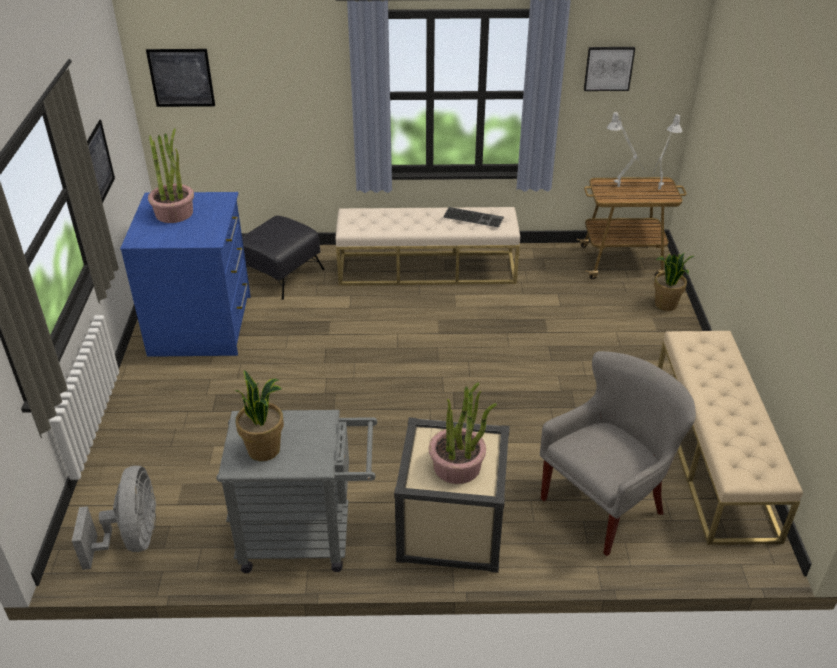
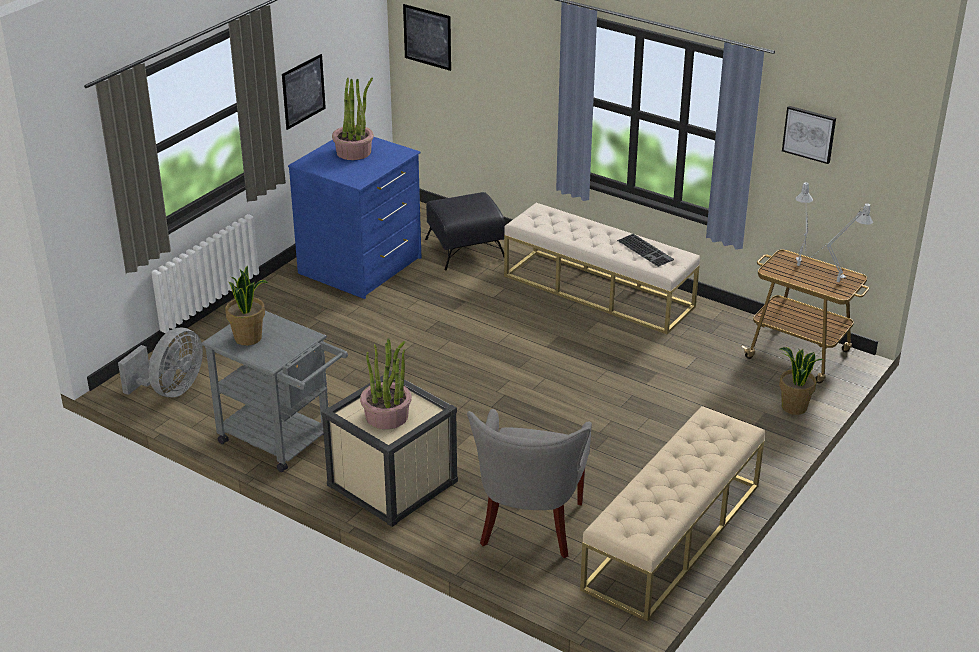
camera: 35 degrees right, 5 degrees down
grey armchair [540,351,696,556] -> grey armchair turned 105 degrees clockwise [467,409,592,558]

